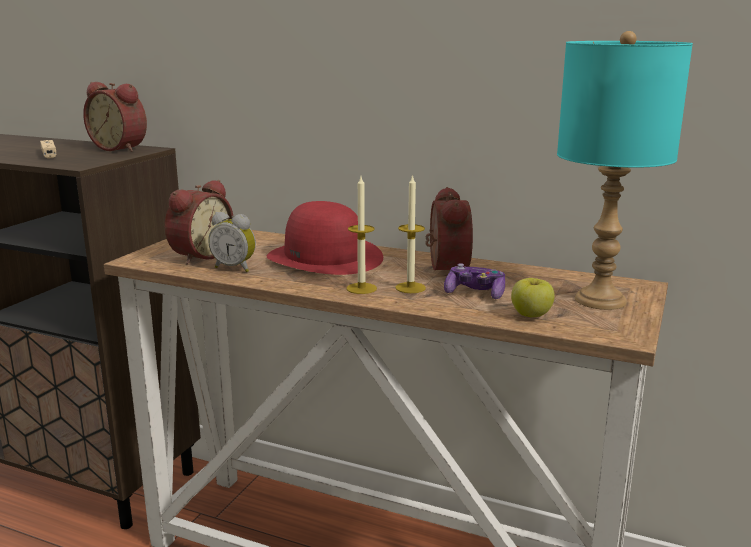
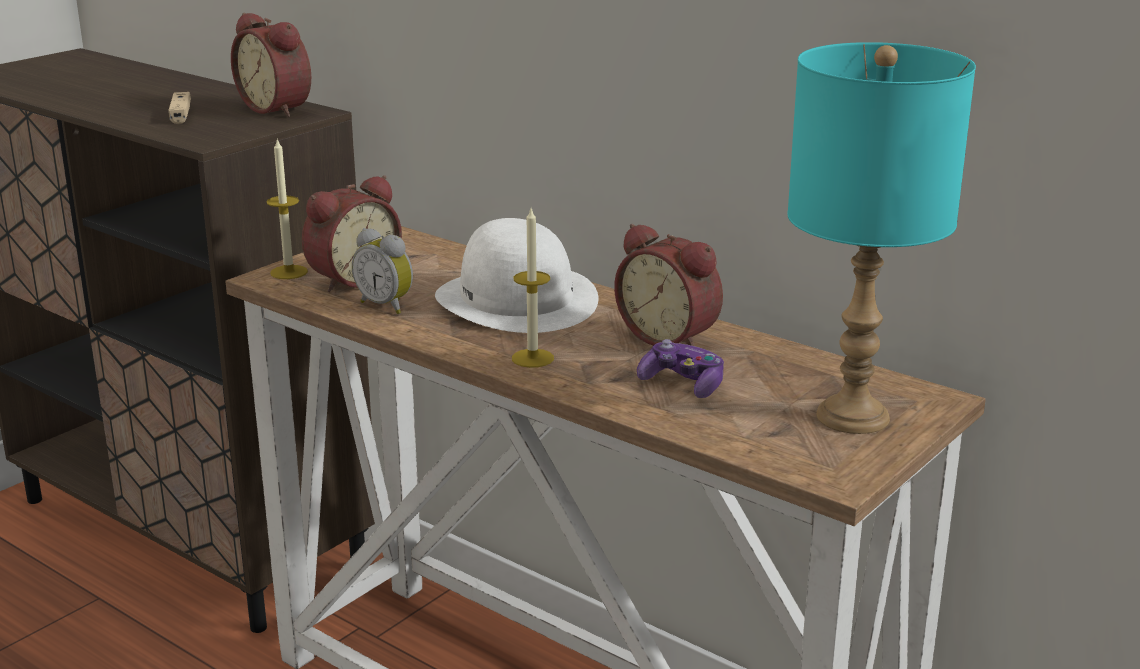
camera: 15 degrees right, 5 degrees up
red hat [267,201,383,275] -> white hat [435,218,599,333]
candle [395,174,426,293] -> candle moved to [266,138,308,279]
alarm clock [425,187,473,270] -> alarm clock turned 120 degrees clockwise [614,224,723,346]
apple [511,278,555,317] -> none

